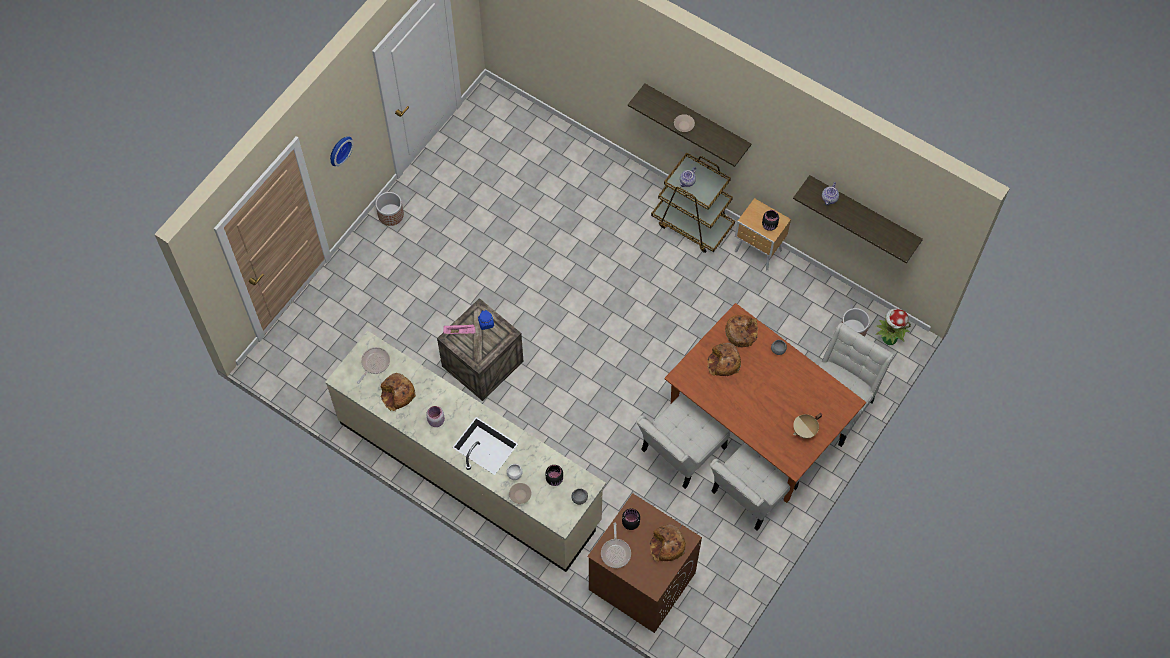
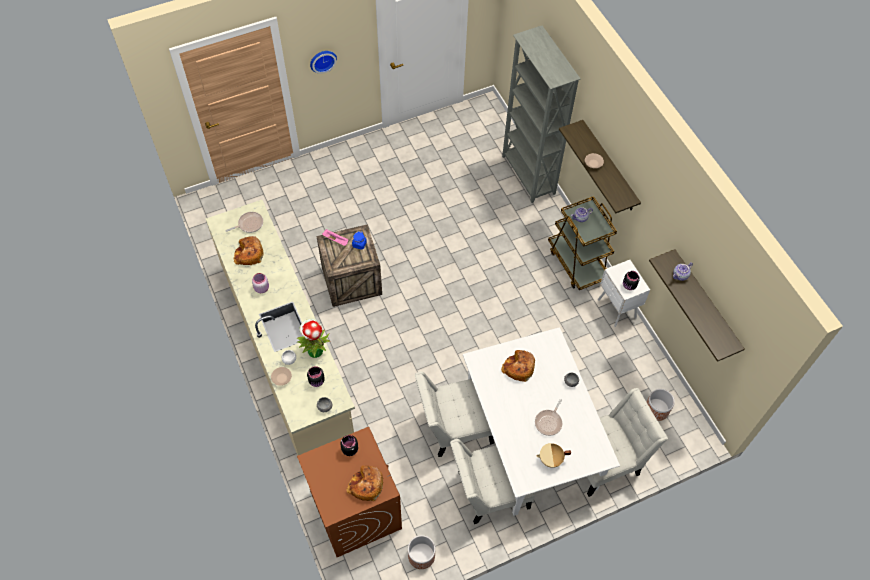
camera: 30 degrees right, 5 degrees down
planter [375,192,404,226] -> planter moved to [408,535,435,569]
frying pan [601,523,631,568] -> frying pan moved to [535,399,562,436]
brown dining table [665,303,866,503] -> white dining table [463,327,620,516]
bread [725,315,758,347] -> none
brown nightstand [735,198,791,271] -> white nightstand [598,260,650,327]
potted plant [876,309,911,345] -> potted plant moved to [297,319,331,358]
none -> grey bookcase [502,26,581,203]

